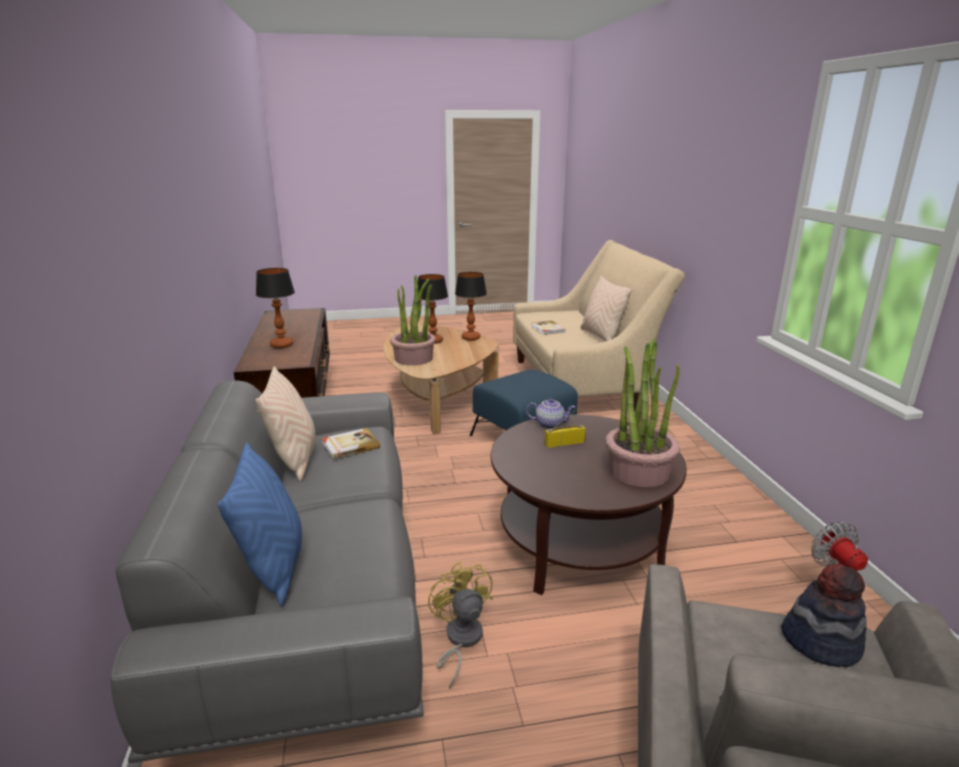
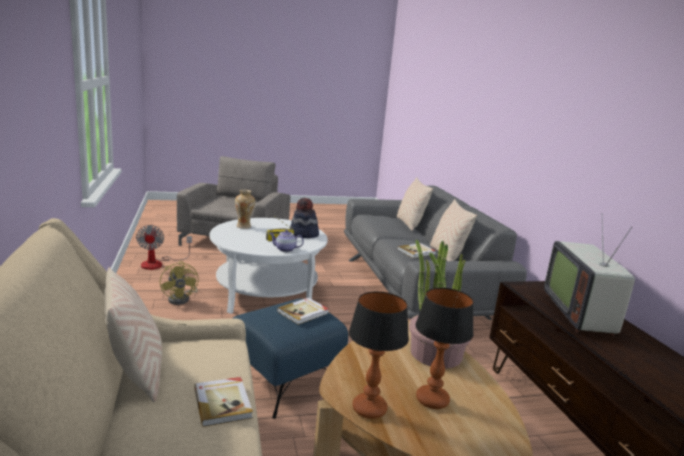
camera: 175 degrees right, 5 degrees down
blue pillow [218,442,302,606] -> beige pillow [397,177,433,231]
table lamp [256,268,295,348] -> television [544,213,635,336]
yellow fan [428,562,493,689] -> yellow fan moved to [160,261,199,305]
brown coffee table [491,415,687,595] -> white coffee table [209,218,328,314]
potted plant [606,338,680,487] -> vase [235,189,255,229]
hat [781,563,867,667] -> hat moved to [290,198,319,238]
none -> book [277,298,329,325]

